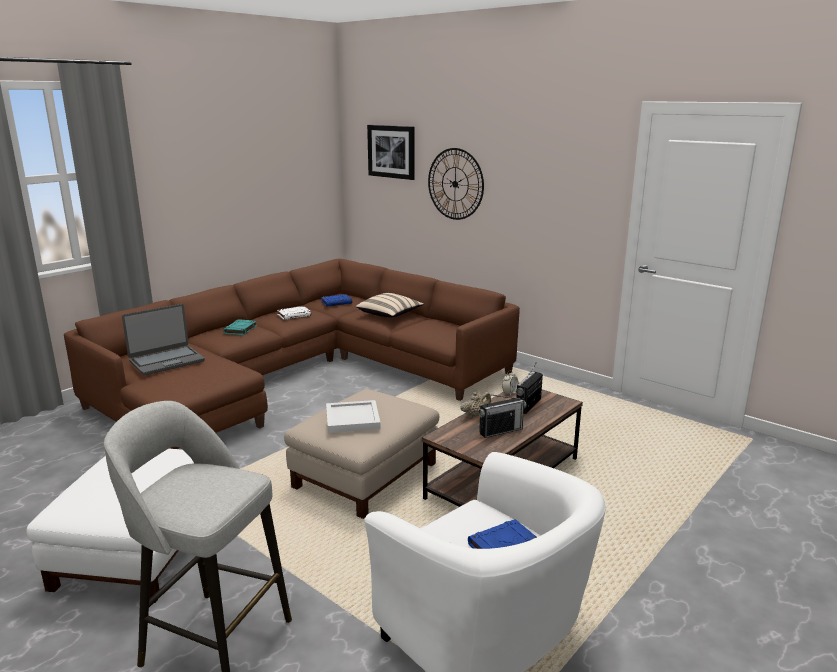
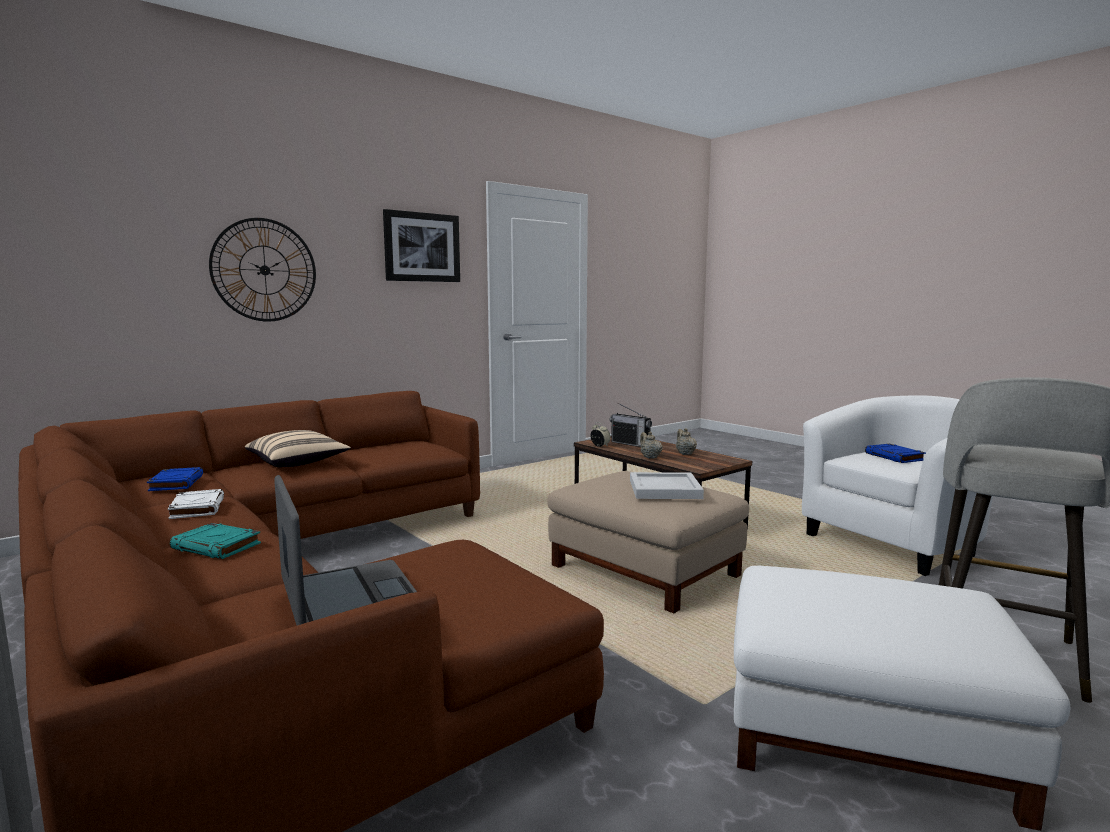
camera: 80 degrees left, 10 degrees down
picture [367,125,415,180] -> picture moved to [383,209,460,282]
radio [478,394,527,438] -> beige teapot [676,428,697,455]

